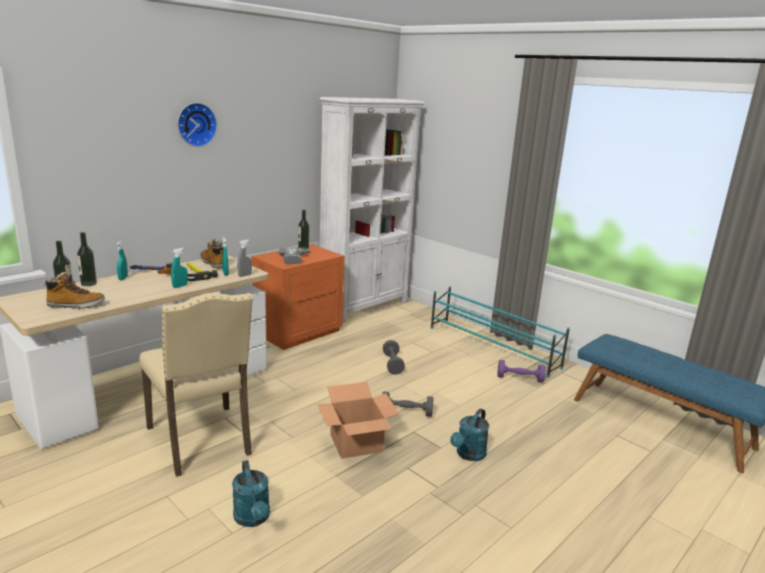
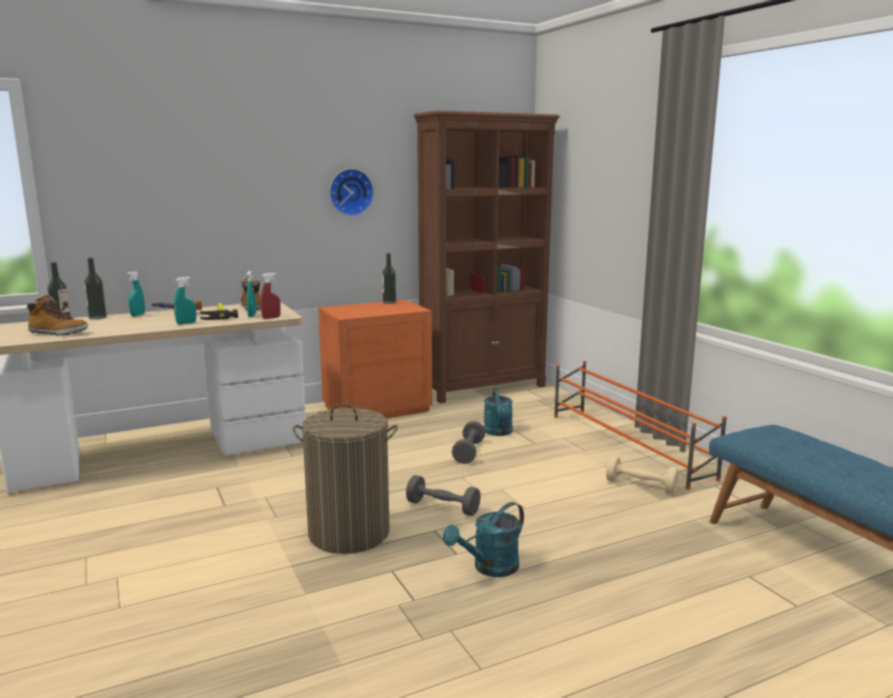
camera: 20 degrees right, 5 degrees down
beige chair [139,293,253,477] -> none
wall clock [178,103,217,147] -> wall clock moved to [329,169,374,216]
turquoise watering can [232,460,270,527] -> turquoise watering can moved to [484,388,513,436]
grey spray bottle [237,240,252,277] -> red spray bottle [260,273,281,319]
power drill [279,248,311,264] -> none
cardboard box [317,382,399,459] -> laundry basket [293,403,398,554]
white bookcase [320,97,425,323] -> brown bookcase [413,111,560,403]
turquoise shoe rack [431,286,570,378] -> orange shoe rack [554,361,727,489]
purple dumbbell [497,360,545,383] -> beige dumbbell [606,455,679,494]

